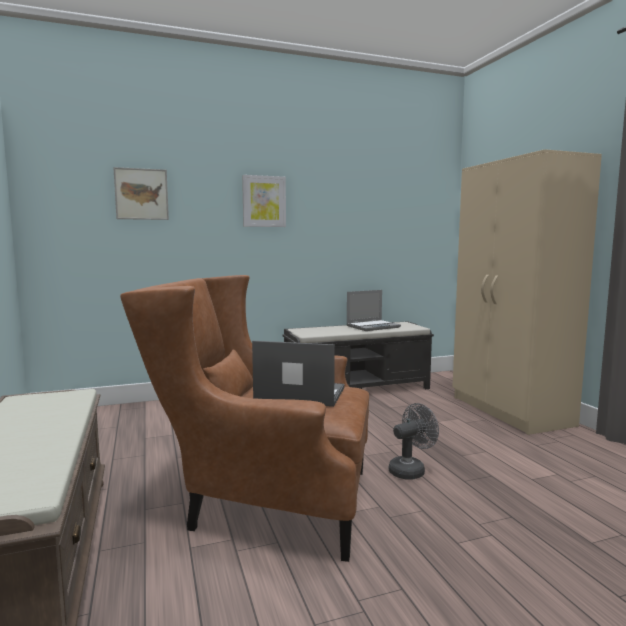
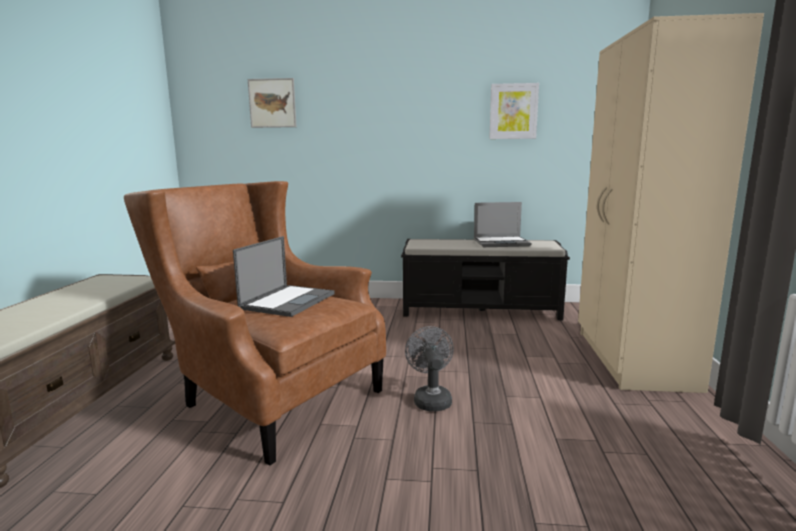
camera: 25 degrees right, 5 degrees up
picture [242,175,286,227] -> picture moved to [489,83,539,139]
laptop [252,341,345,407] -> laptop turned 75 degrees clockwise [233,236,335,317]
grey fan [389,403,439,480] -> grey fan turned 90 degrees counterclockwise [405,326,454,411]

